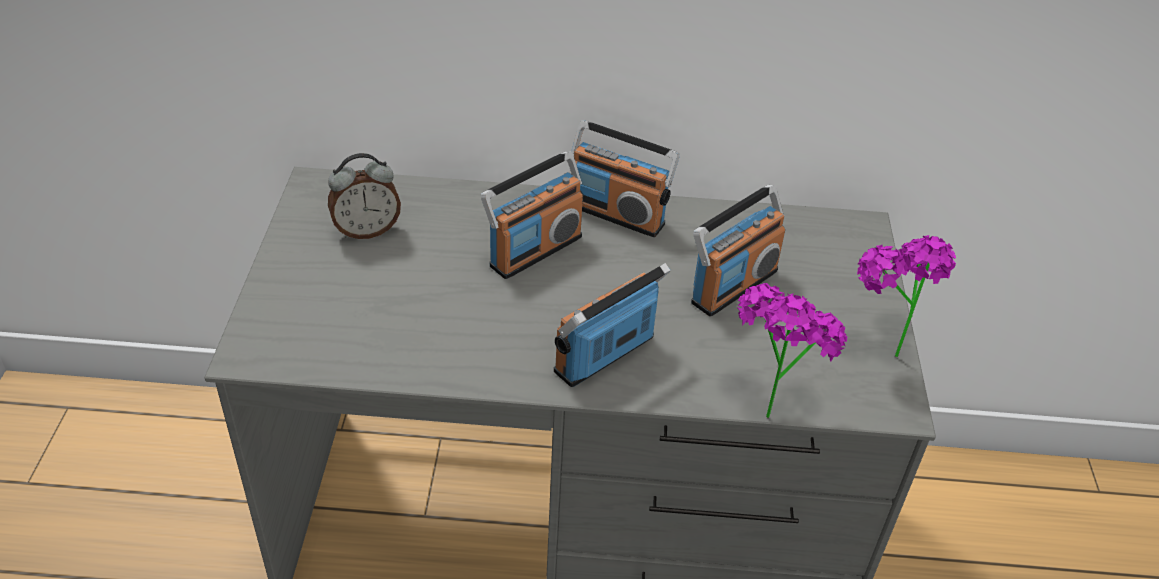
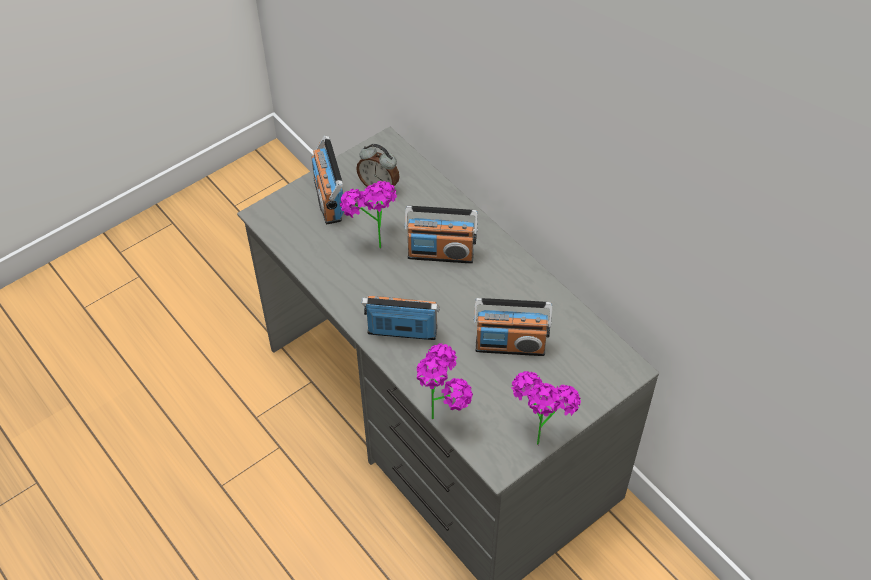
camera: 50 degrees right, 10 degrees up
radio [571,121,680,237] -> radio moved to [311,136,344,224]
none -> potted plant [340,181,397,248]

